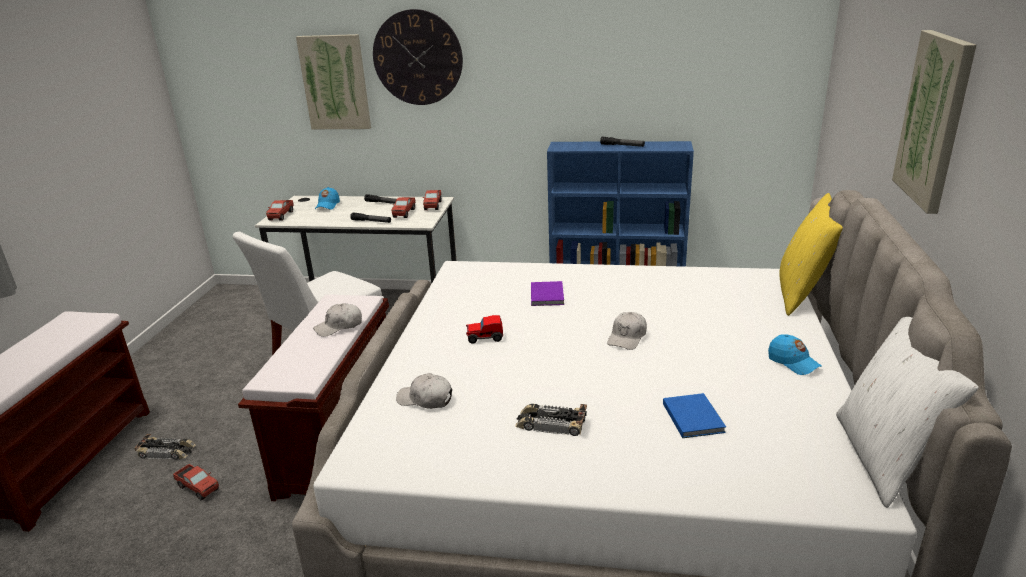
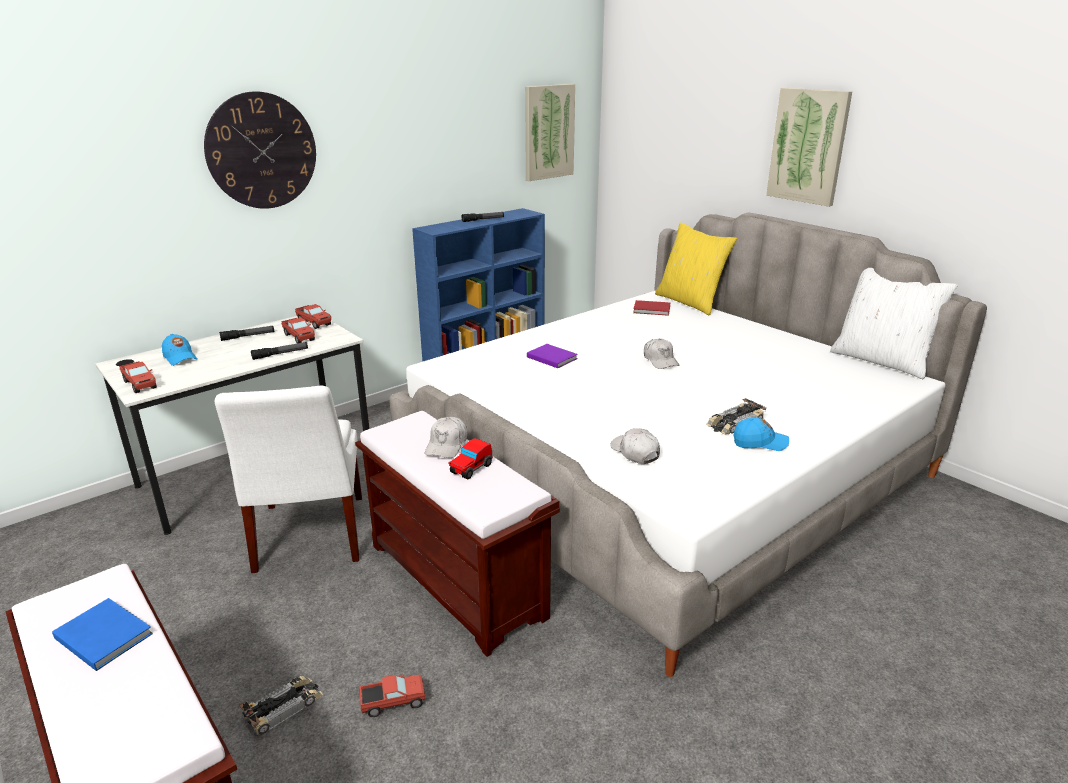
camera: 50 degrees left, 0 degrees up
picture [296,34,371,129] -> picture moved to [525,84,575,181]
white cap [396,373,452,409] -> white cap turned 90 degrees clockwise [610,428,660,464]
toy car [466,315,503,344] -> toy car moved to [448,438,492,480]
blue book [663,393,726,438] -> blue book moved to [52,598,153,671]
blue cap [768,334,822,375] -> blue cap moved to [734,418,789,451]
none -> red book [633,300,670,316]

